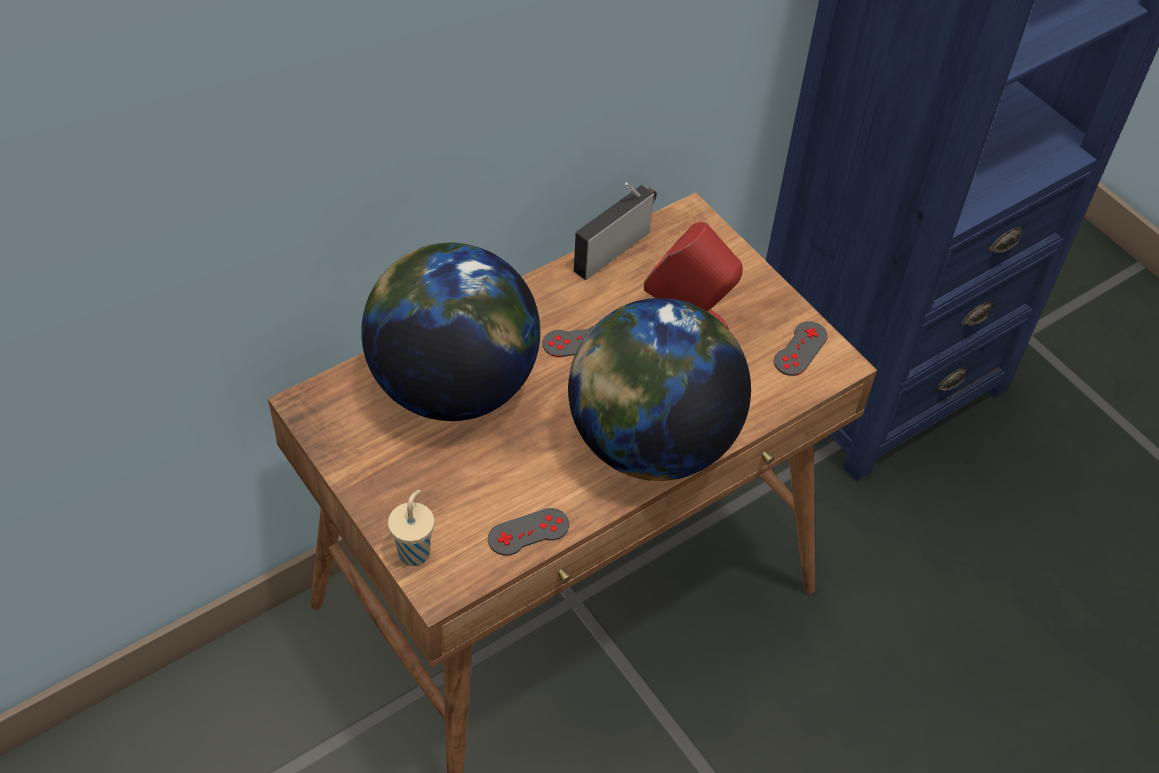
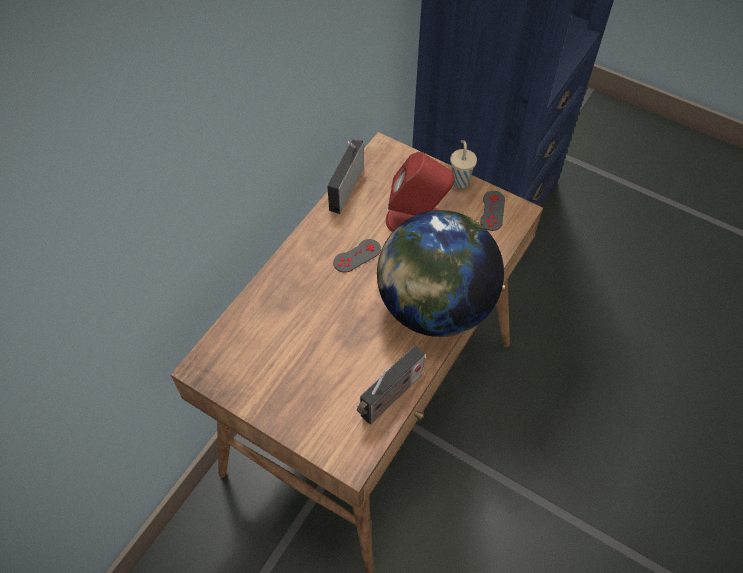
camera: 20 degrees left, 5 degrees up
globe [361,243,540,421] -> none
beige cup [388,490,434,566] -> beige cup moved to [450,140,477,188]
grey game controller [488,508,569,556] -> radio [357,346,425,425]

